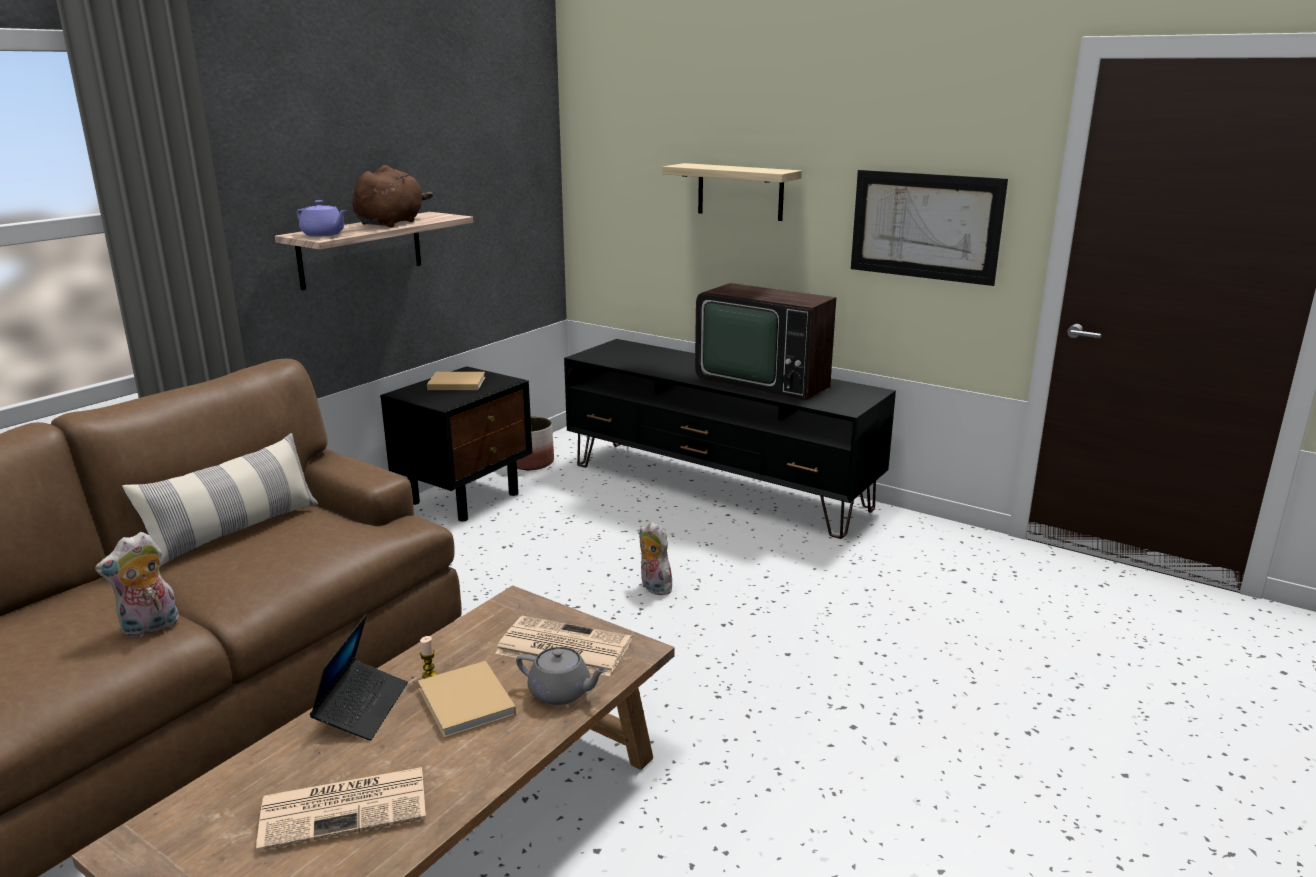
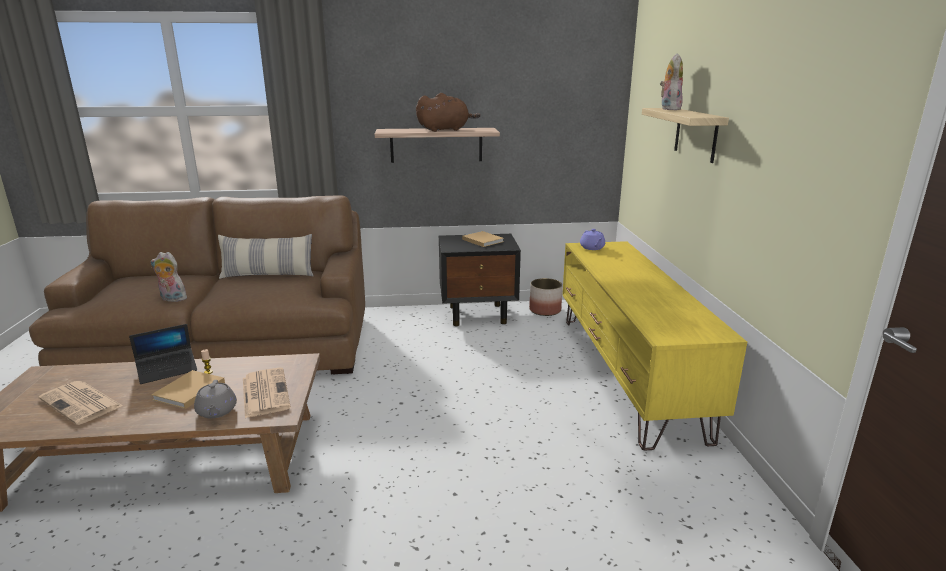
camera: 50 degrees right, 0 degrees up
purple teapot [296,200,347,237] -> purple teapot moved to [580,229,605,250]
black tv stand [564,339,896,539] -> yellow tv stand [562,241,747,451]
plush toy [639,521,673,595] -> plush toy moved to [660,53,683,110]
television [695,283,836,400] -> none
picture [851,170,1008,286] -> none

